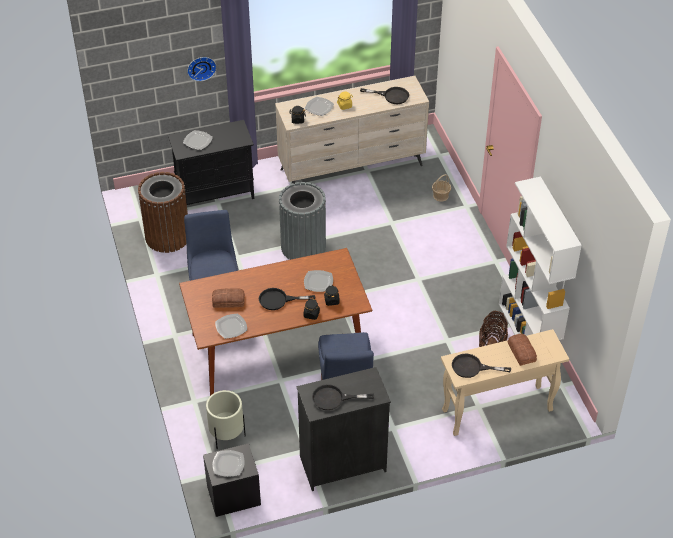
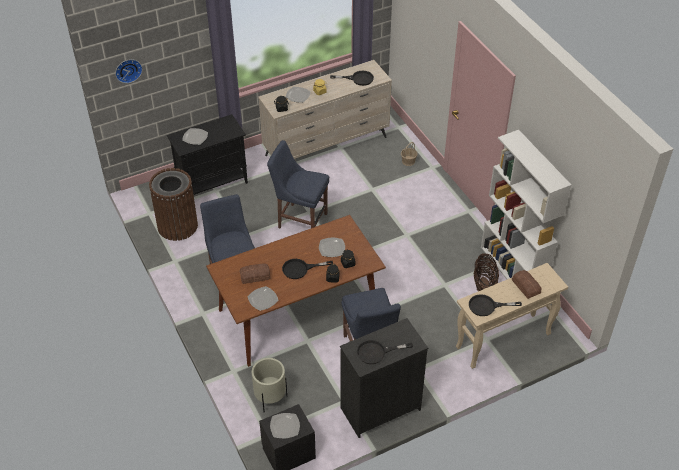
camera: 10 degrees left, 0 degrees up
wall clock [187,57,217,81] -> wall clock moved to [115,59,143,83]
grey trash can [279,182,326,260] -> blue chair [267,140,329,228]

